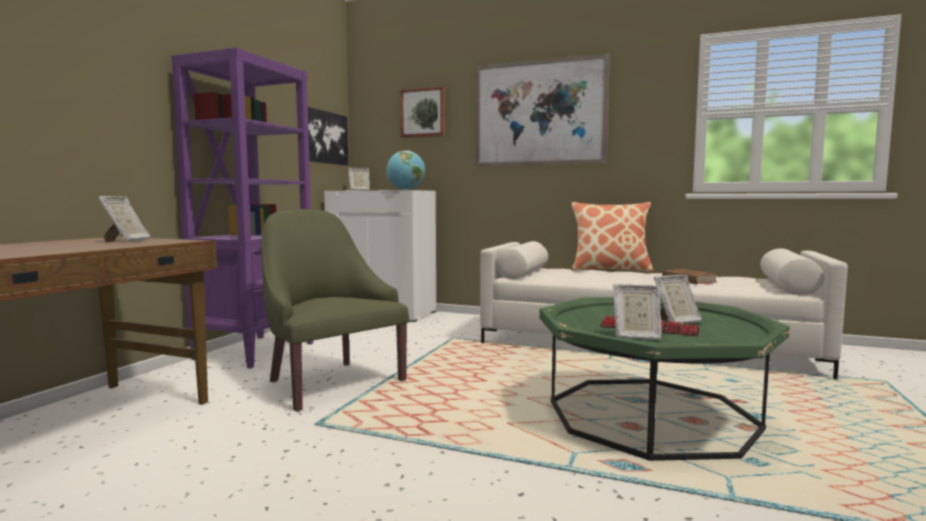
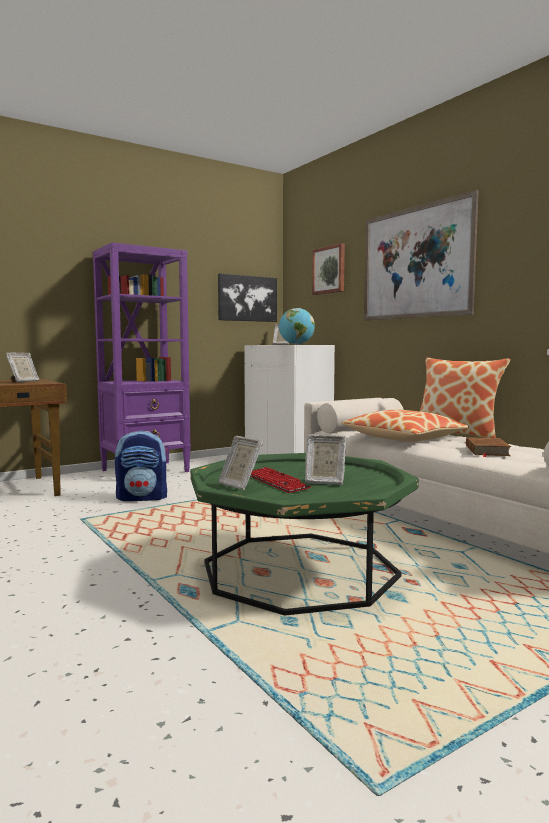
camera: 35 degrees right, 0 degrees up
green armchair [261,209,409,411] -> backpack [115,431,168,501]
none -> pillow [341,410,469,442]

